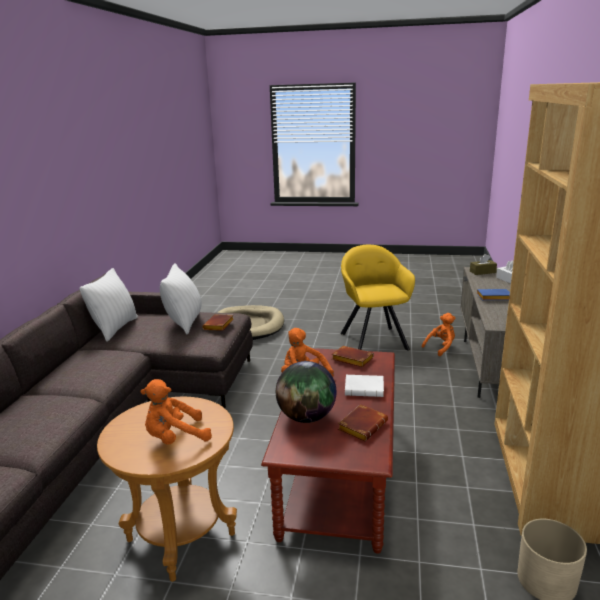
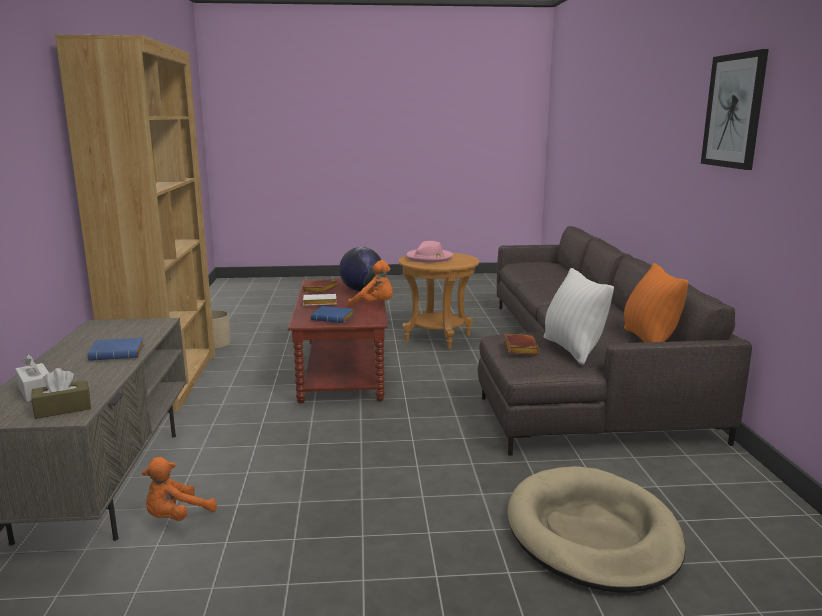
camera: 165 degrees right, 5 degrees down
white pillow [79,268,138,341] -> orange pillow [624,263,689,342]
orange plush toy [140,379,212,445] -> pink hat [406,241,453,263]
brown book [332,346,374,367] -> blue book [311,306,354,323]
yellow armchair [340,245,415,351] -> none
none -> picture [701,49,769,170]

